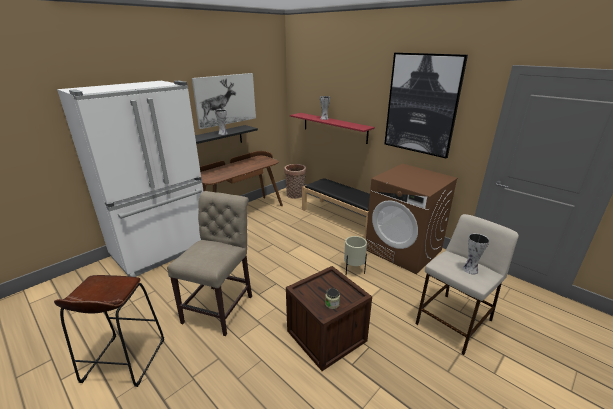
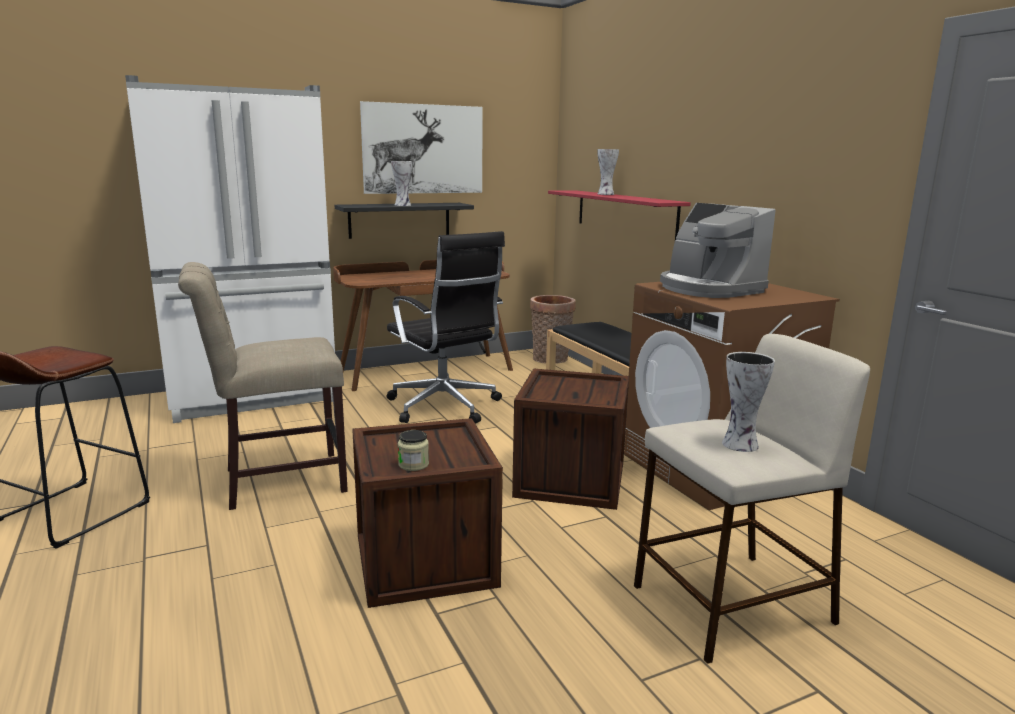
camera: 20 degrees right, 10 degrees down
beige chair [167,191,252,336] -> beige chair turned 150 degrees counterclockwise [178,262,348,510]
beige planter [344,236,367,275] -> crate [512,368,629,510]
picture [384,53,468,159] -> none
none -> black office chair [387,231,505,424]
none -> coffee machine [660,203,776,298]

